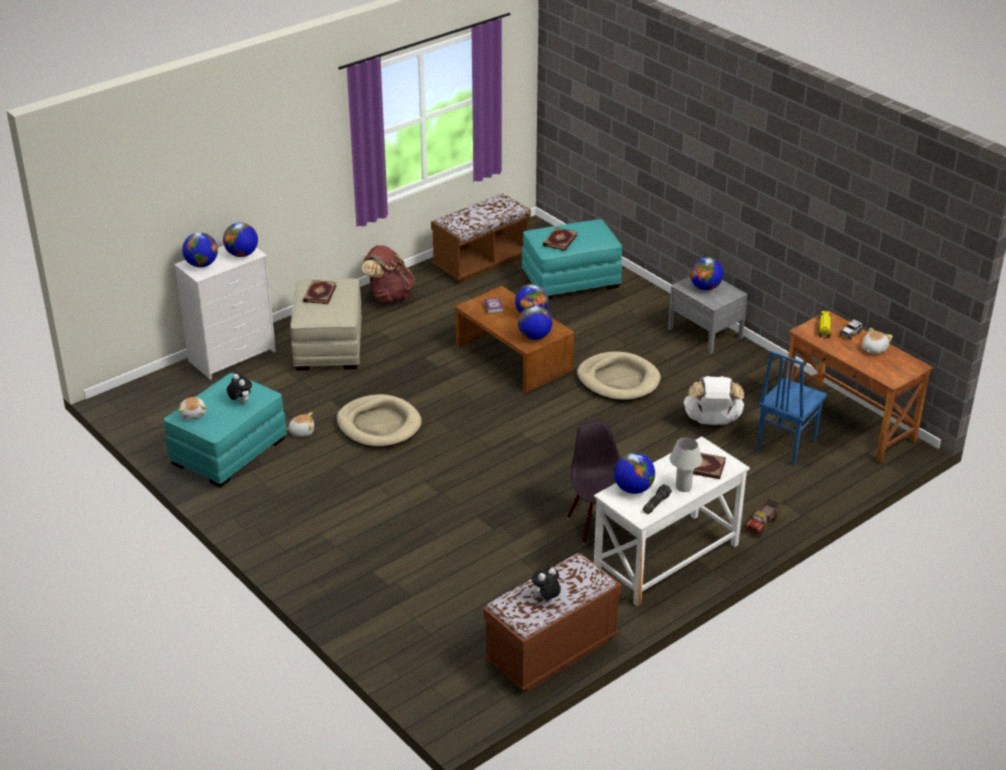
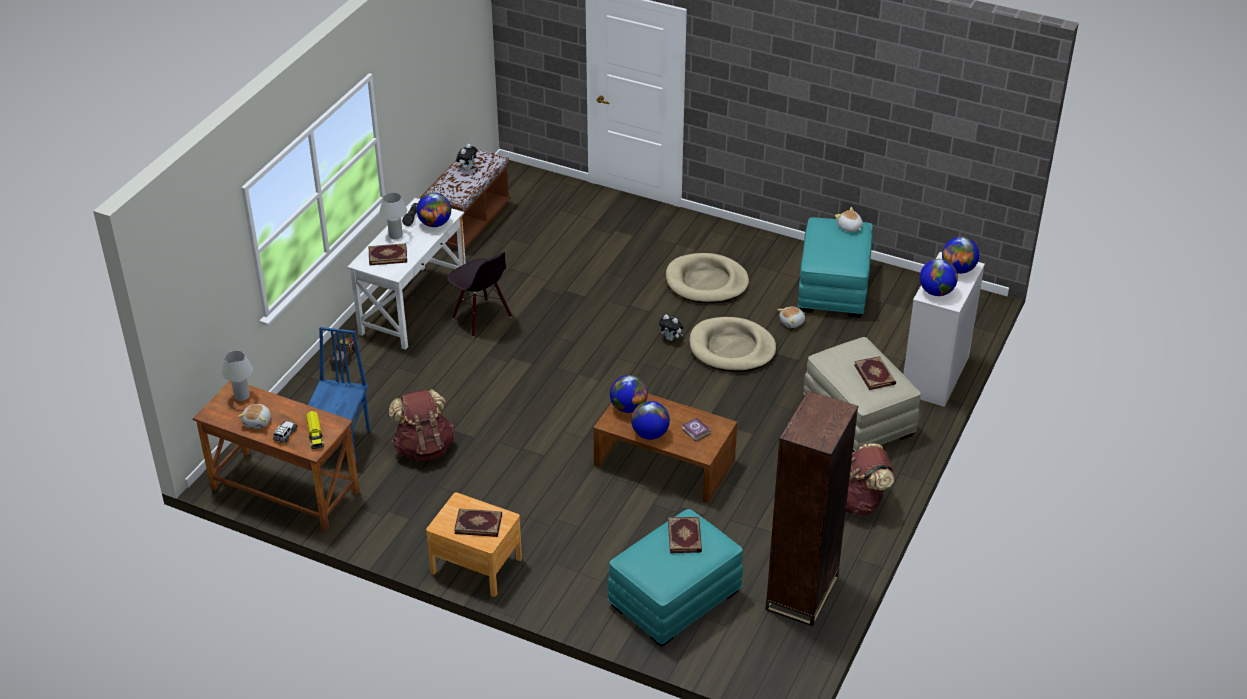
camera: 155 degrees right, 5 degrees up
plush toy [227,374,252,403] -> plush toy moved to [658,315,683,341]
brown bench [431,193,531,283] -> brown bookcase [765,391,858,627]
beige dog bed [577,351,661,401] -> beige dog bed moved to [666,253,749,304]
grey nightstand [668,277,747,354] -> brown nightstand [426,492,522,597]
white backpack [684,376,744,425] -> brown backpack [389,389,455,462]
globe [690,257,723,290] -> book [454,509,502,537]
none -> white table lamp [222,351,253,401]

